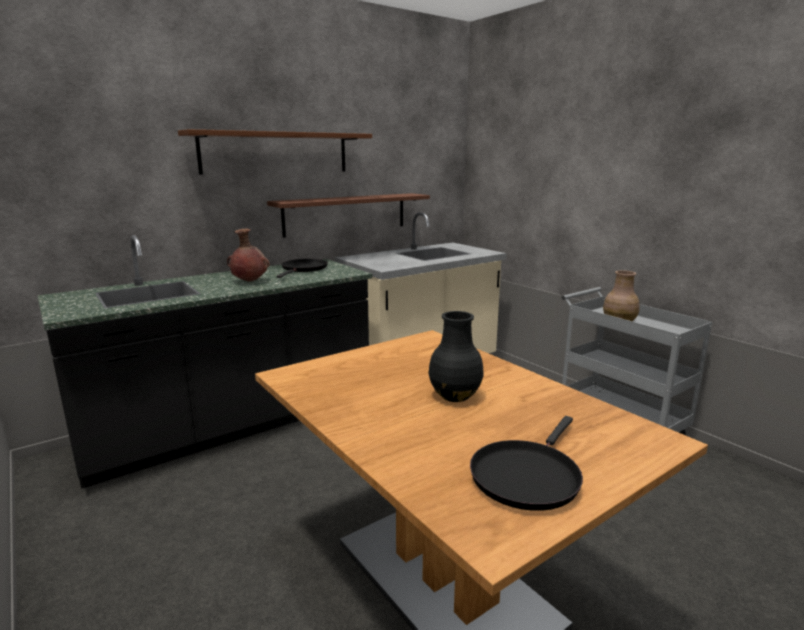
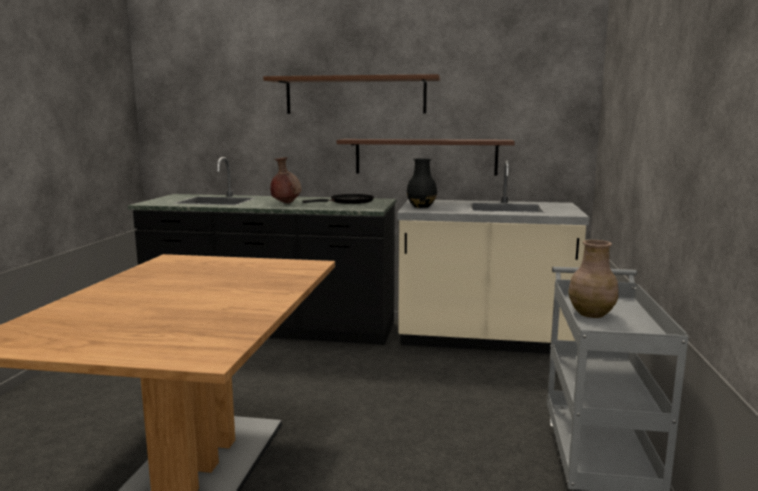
camera: 45 degrees right, 5 degrees down
black vase [429,311,484,402] -> black vase moved to [407,159,437,208]
black frying pan [470,416,583,511] -> none

